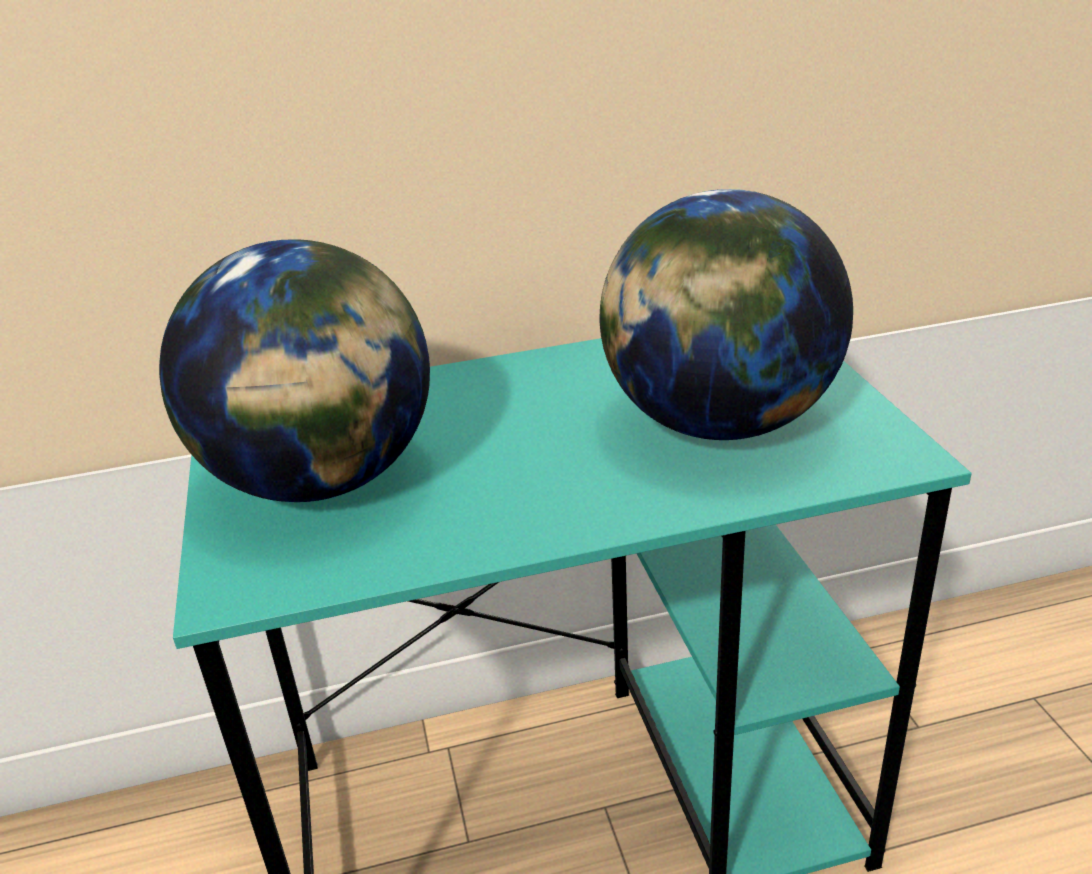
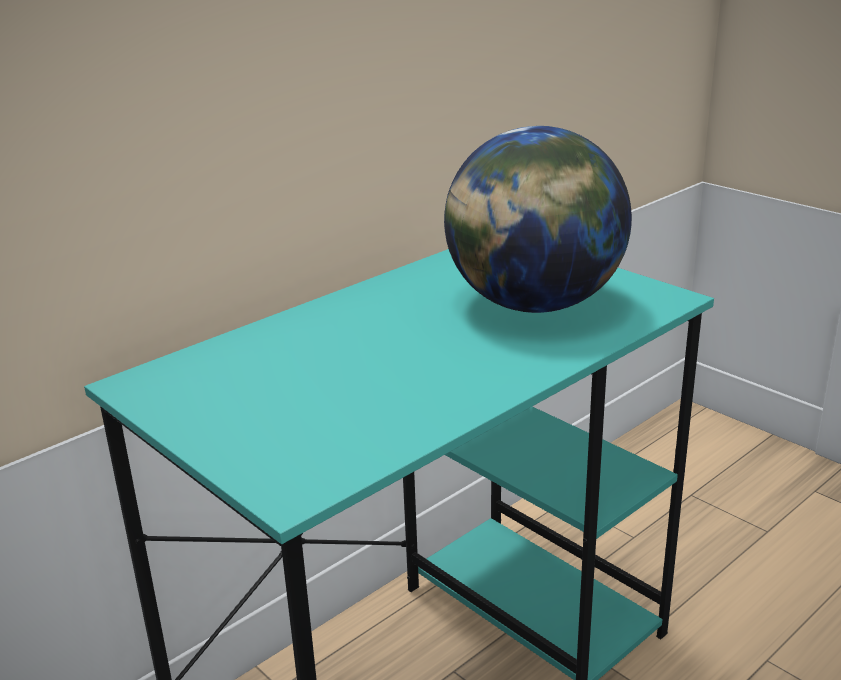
camera: 30 degrees left, 5 degrees down
globe [159,239,430,502] -> none

